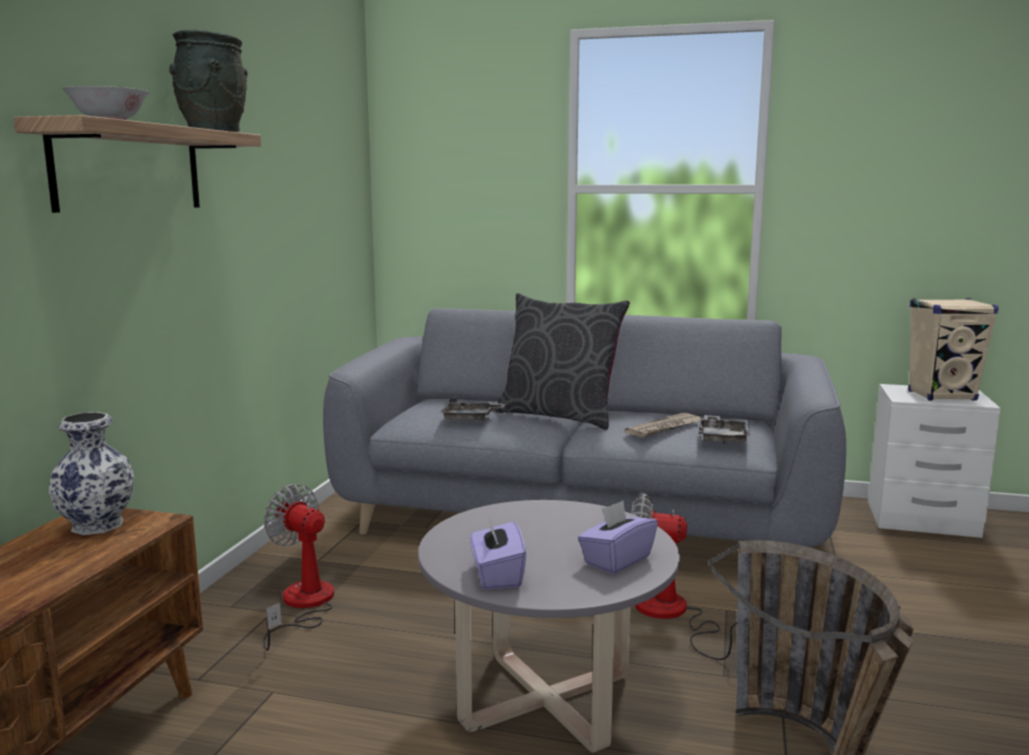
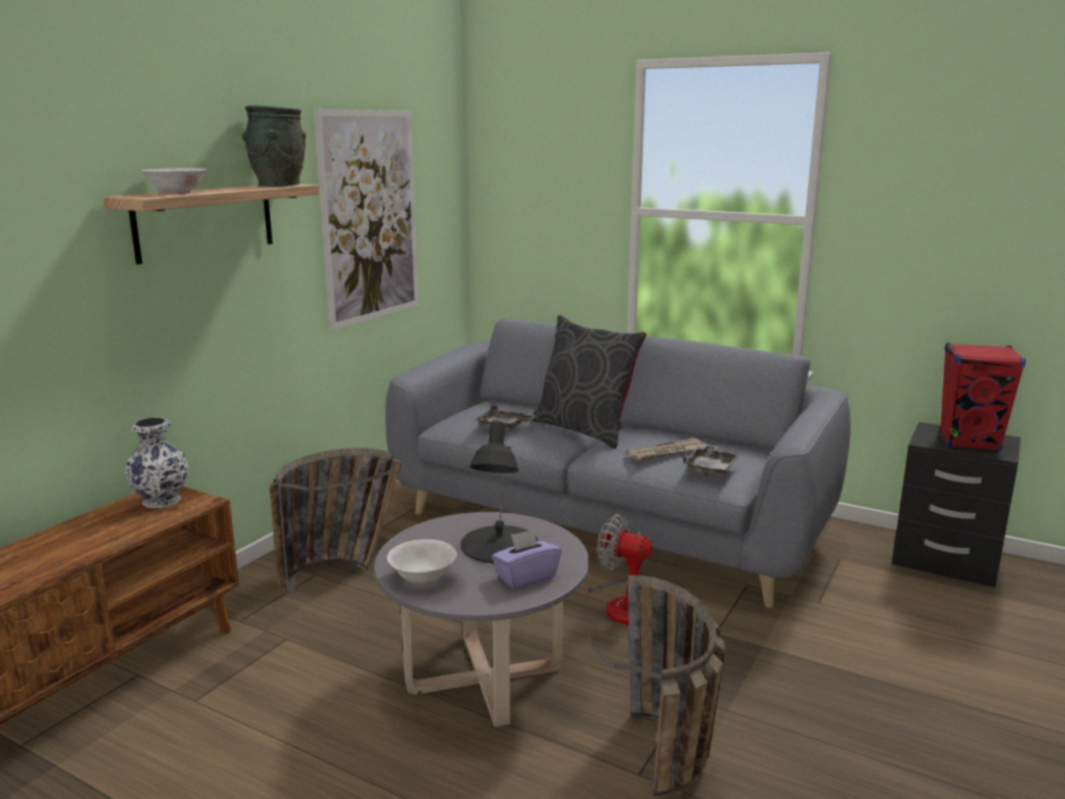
camera: 15 degrees right, 5 degrees up
fan [263,484,334,651] -> basket [270,448,402,595]
purple tissue box [470,514,526,590] -> white bowl [387,539,457,584]
white nightstand [868,384,1001,538] -> black nightstand [892,422,1021,587]
beige speaker [908,298,999,401] -> red speaker [939,343,1026,452]
none -> picture [314,109,419,330]
none -> black table lamp [461,421,539,563]

